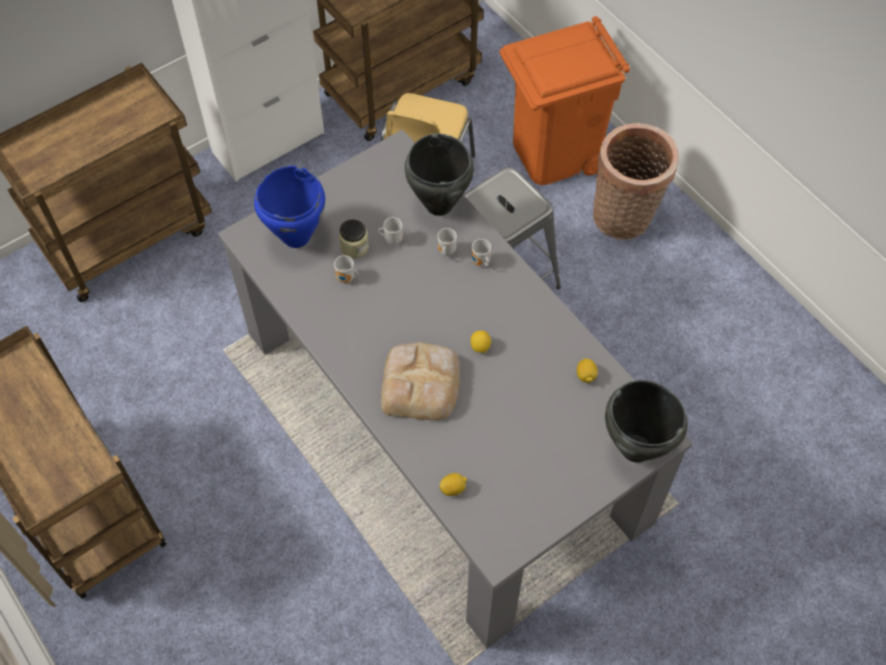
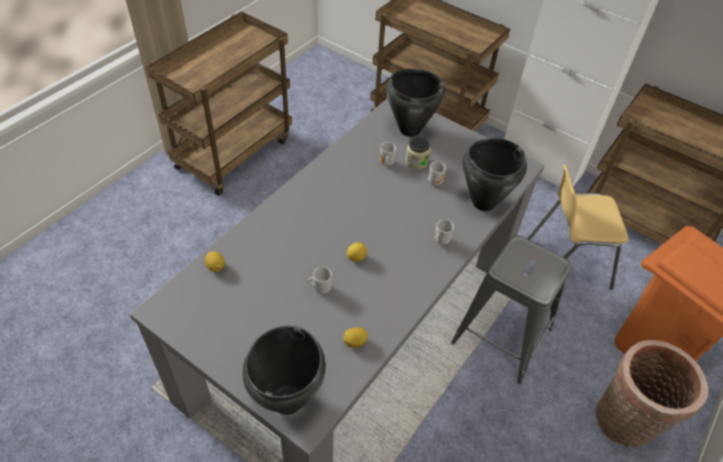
camera: 70 degrees right, 10 degrees down
blue cooking pot [254,166,325,248] -> black cooking pot [386,68,445,137]
bread [381,342,460,420] -> none
mug [437,228,457,256] -> mug moved to [307,267,332,294]

